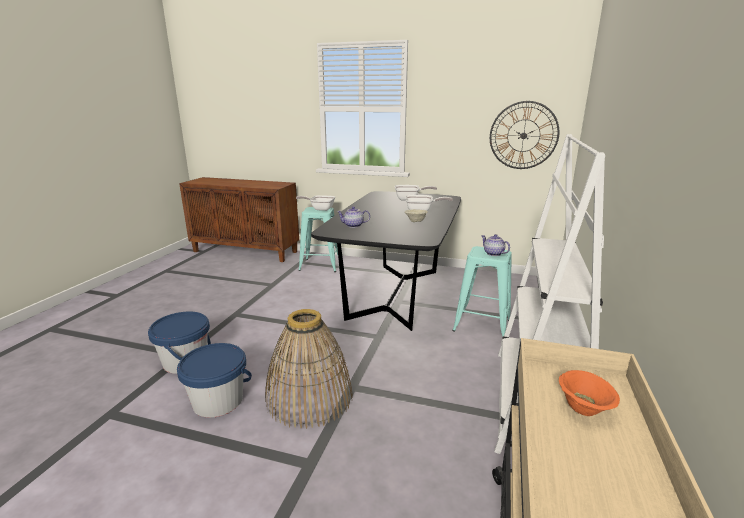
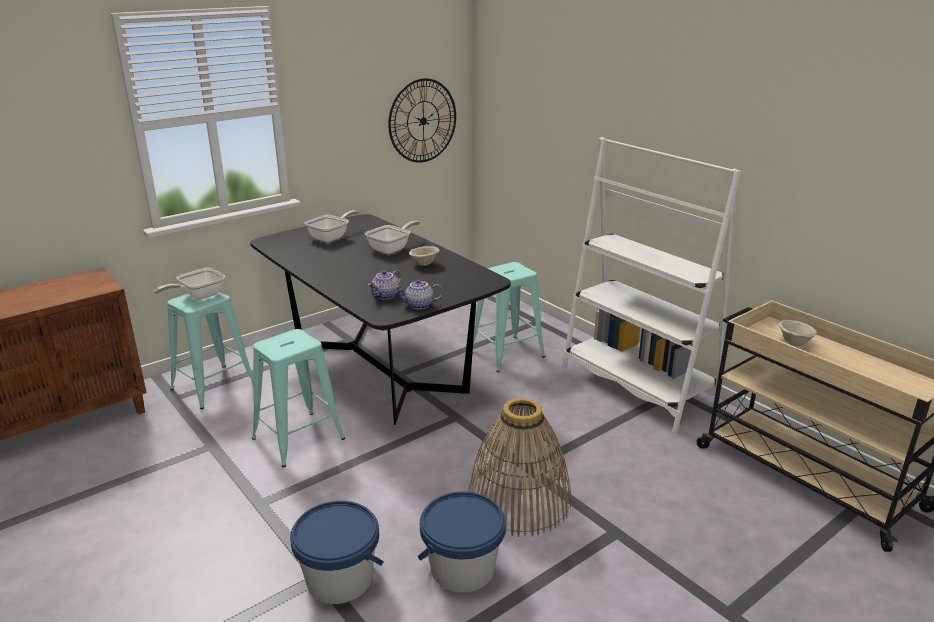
camera: 55 degrees left, 5 degrees up
teapot [481,234,510,256] -> teapot moved to [395,279,443,309]
orange bowl [559,370,620,416] -> beige bowl [779,320,817,346]
none -> turquoise stool [252,329,345,467]

